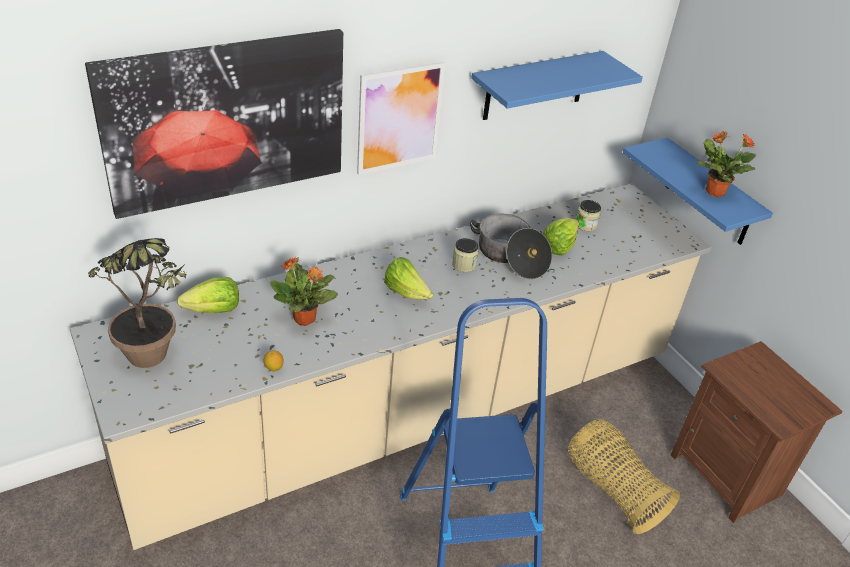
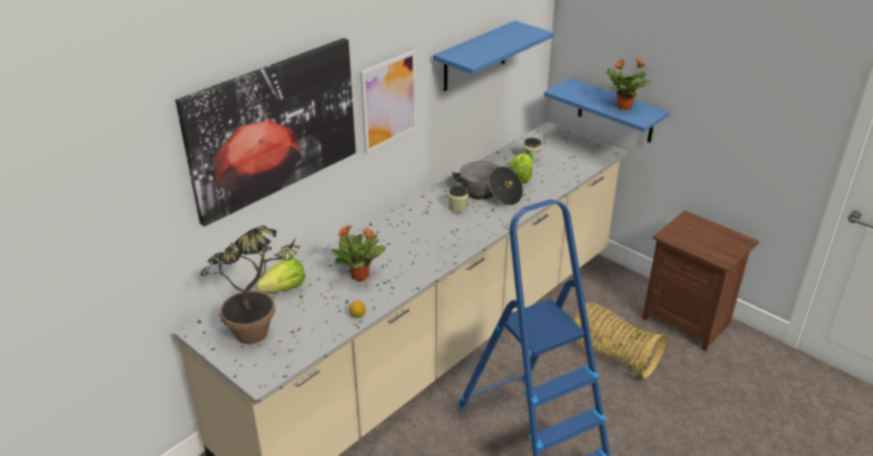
camera: 15 degrees left, 5 degrees down
lettuce [384,257,433,300] -> none

